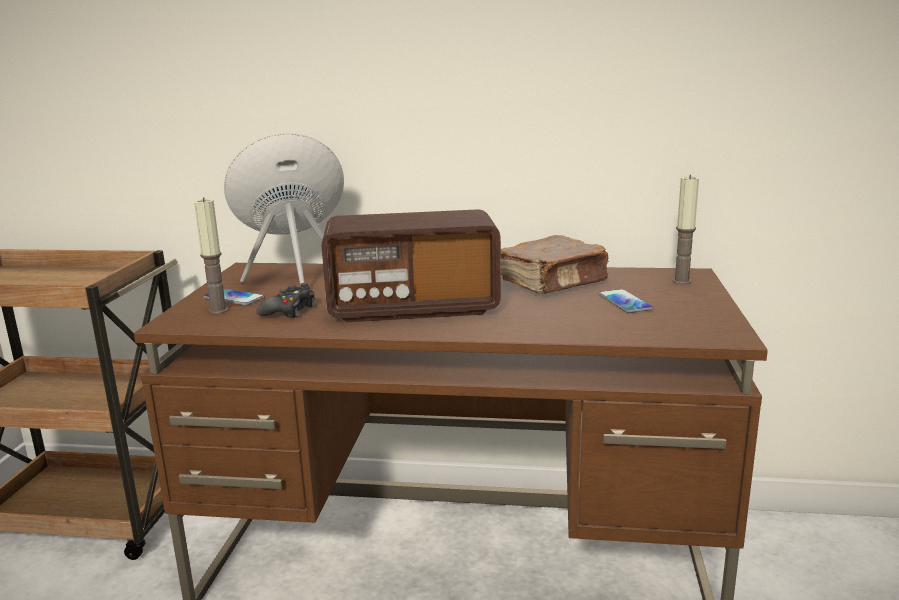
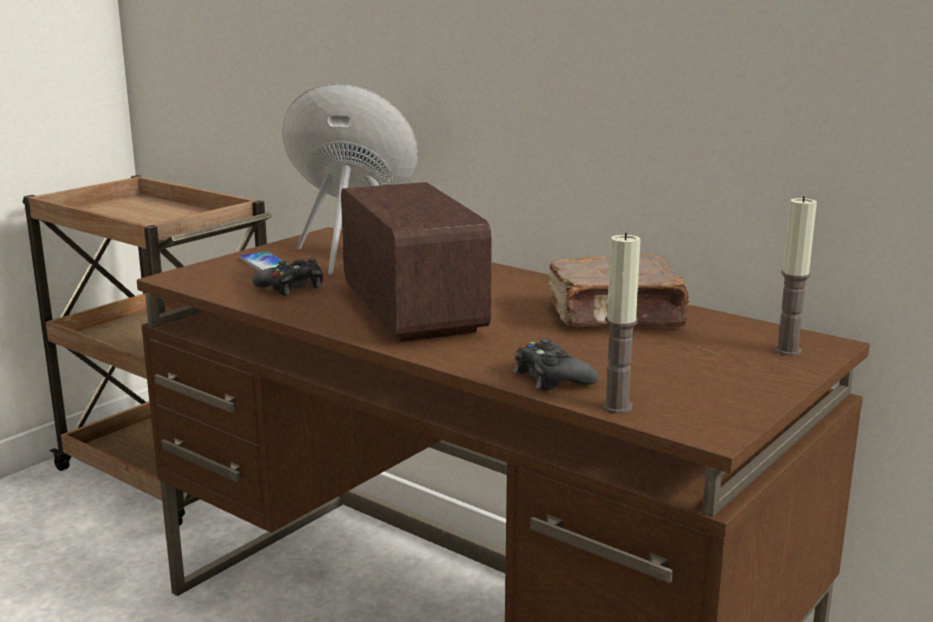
camera: 30 degrees right, 0 degrees up
candle [194,198,228,314] -> candle moved to [602,233,640,413]
radio [321,209,501,322] -> radio turned 135 degrees counterclockwise [341,182,492,342]
phone [599,289,653,313] -> none
none -> black game controller [513,339,598,391]

